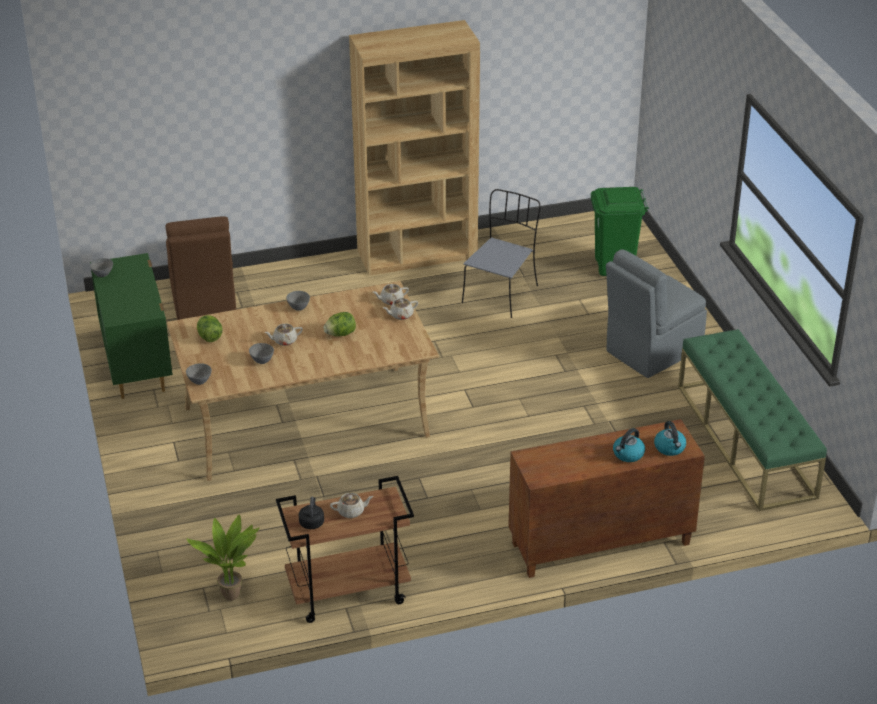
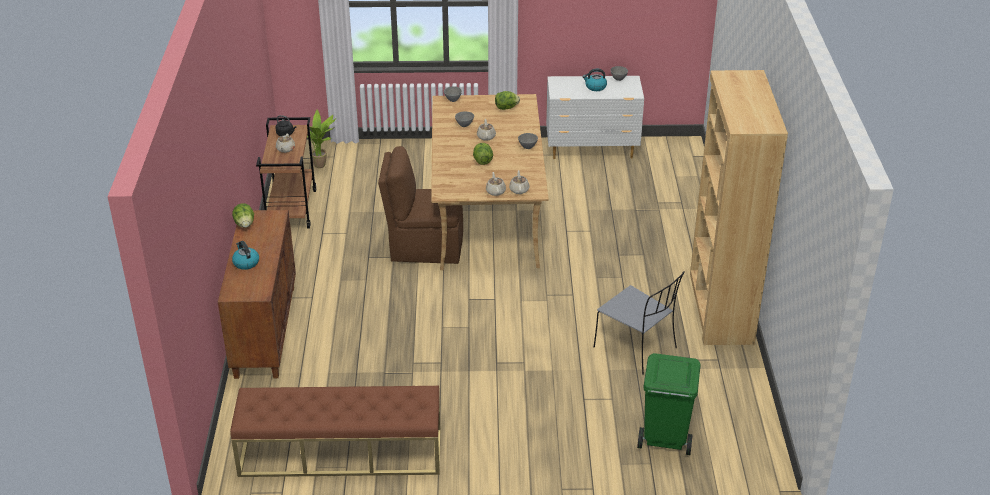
camera: 105 degrees right, 0 degrees up
green dresser [90,253,173,399] -> white dresser [546,76,644,159]
brown chair [165,216,236,320] -> brown chair moved to [378,146,463,264]
grey chair [606,249,707,378] -> none
kettle [654,421,686,456] -> kettle moved to [583,69,607,91]
green bench [678,329,827,511] -> brown bench [230,386,441,477]
none -> lettuce [232,203,254,228]

